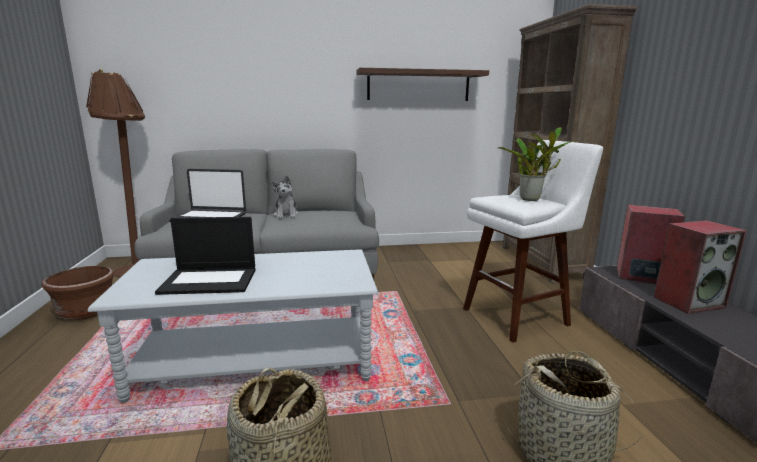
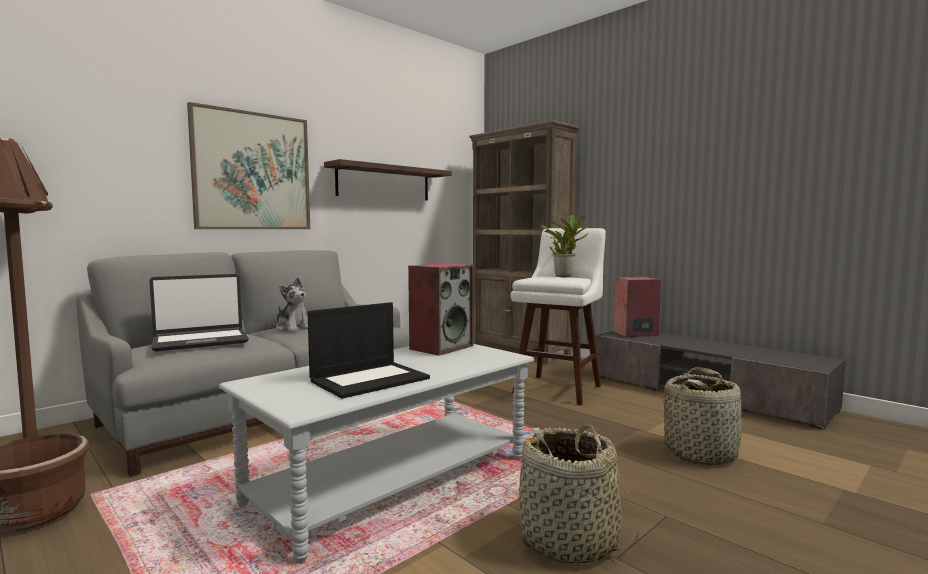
camera: 35 degrees left, 10 degrees down
speaker [654,220,747,314] -> speaker moved to [408,263,474,356]
none -> picture [187,102,310,229]

